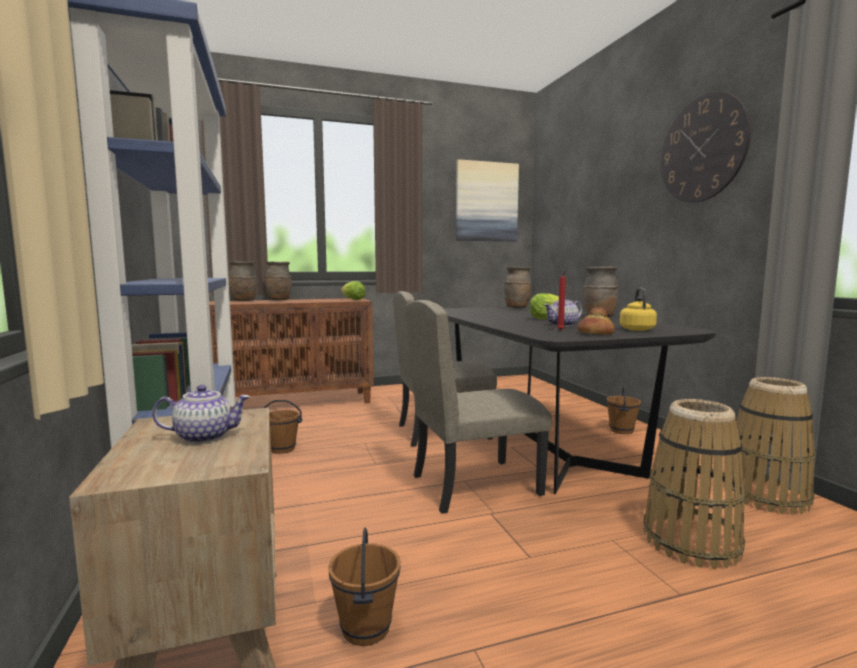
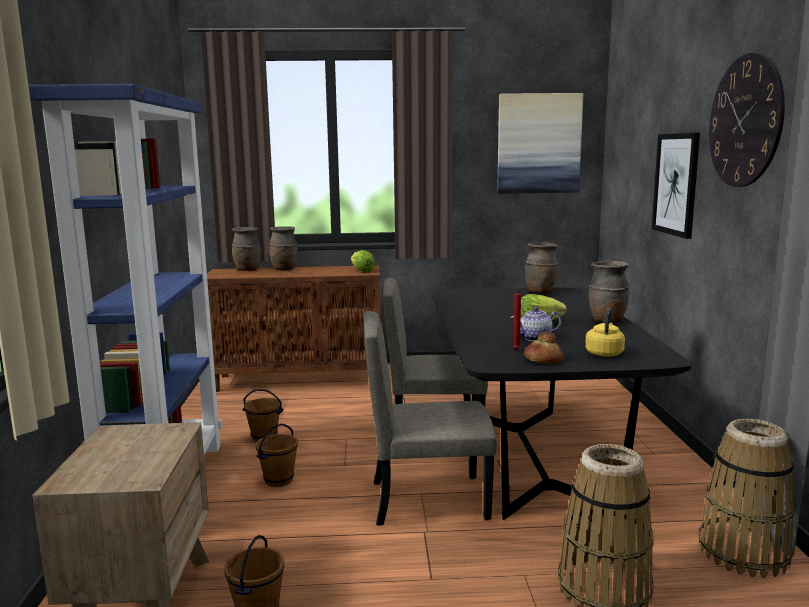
camera: 15 degrees right, 5 degrees up
teapot [152,385,250,443] -> none
brown bucket [606,386,641,434] -> brown bucket moved to [256,424,298,487]
none -> picture [652,133,700,239]

